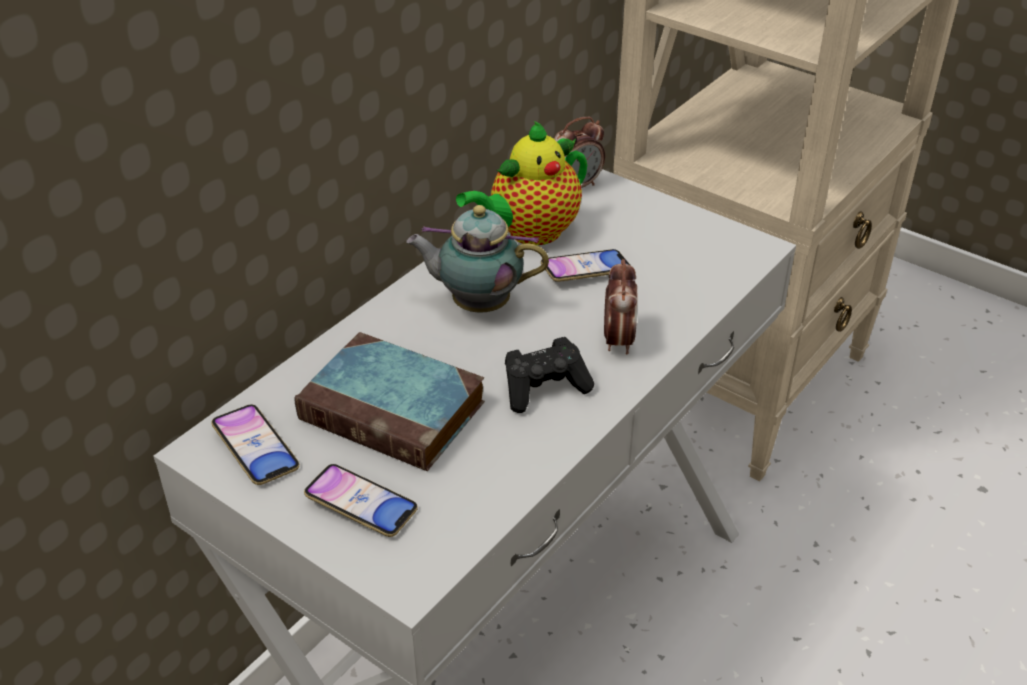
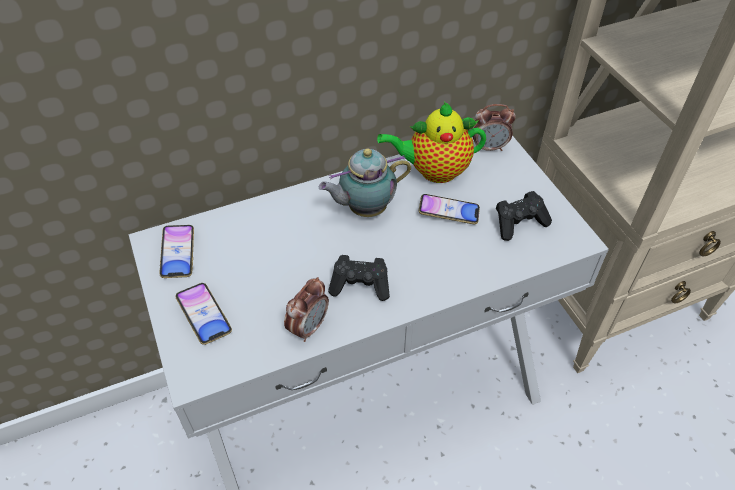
camera: 30 degrees right, 10 degrees up
book [294,332,485,471] -> none
teapot [406,205,549,313] -> teapot turned 60 degrees counterclockwise [319,148,411,217]
alarm clock [604,259,637,354] -> alarm clock moved to [284,277,329,342]
none -> black game controller [496,191,552,241]

